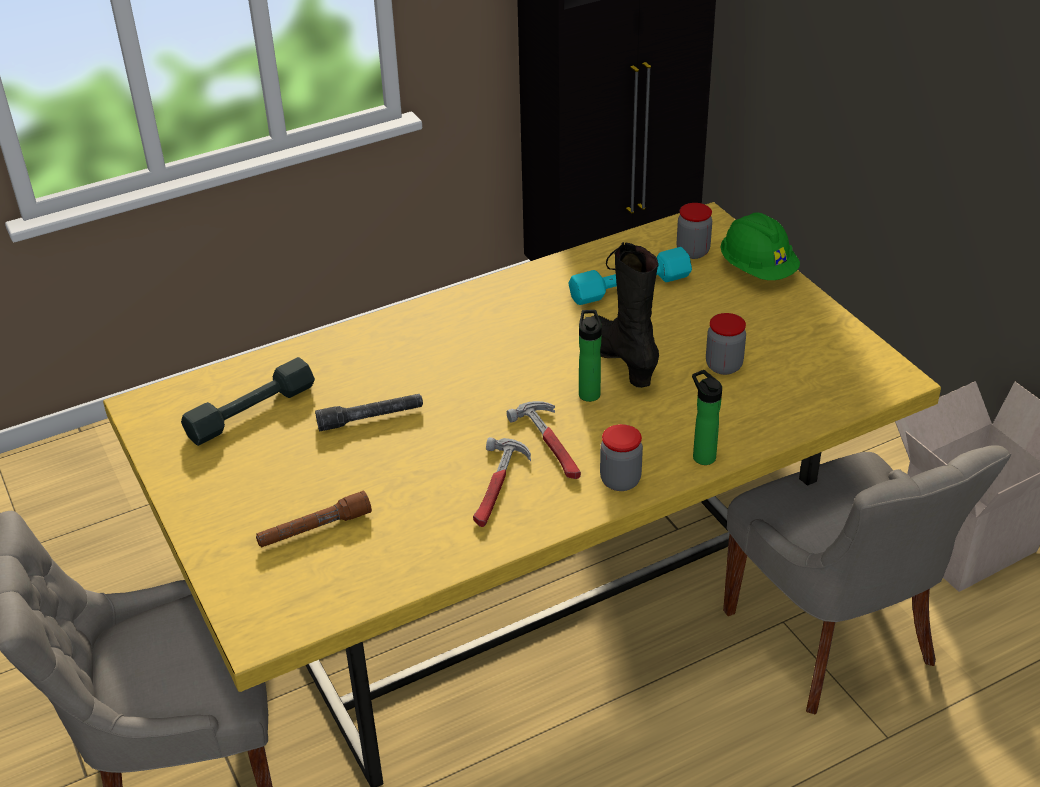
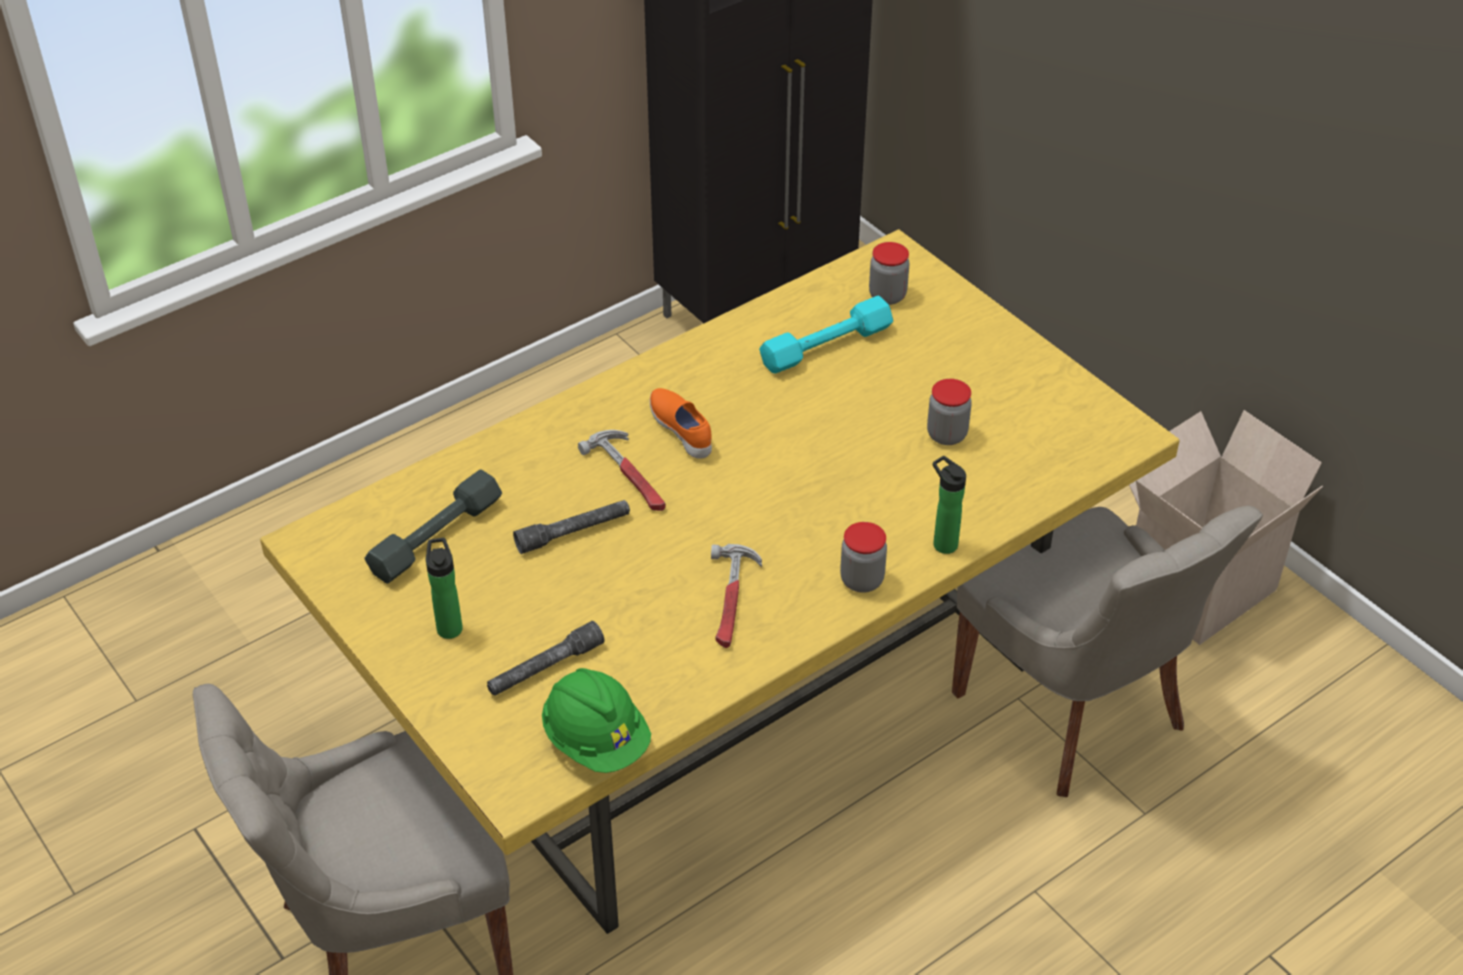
camera: 10 degrees left, 5 degrees up
brown flashlight [256,490,372,547] -> grey flashlight [487,621,605,696]
hammer [506,401,581,479] -> hammer moved to [578,430,666,511]
bottle [579,310,602,402] -> bottle moved to [426,538,463,639]
black boot [592,242,659,388] -> none
green hard hat [720,213,800,280] -> green hard hat moved to [542,668,651,773]
none -> orange shoe [650,388,712,459]

